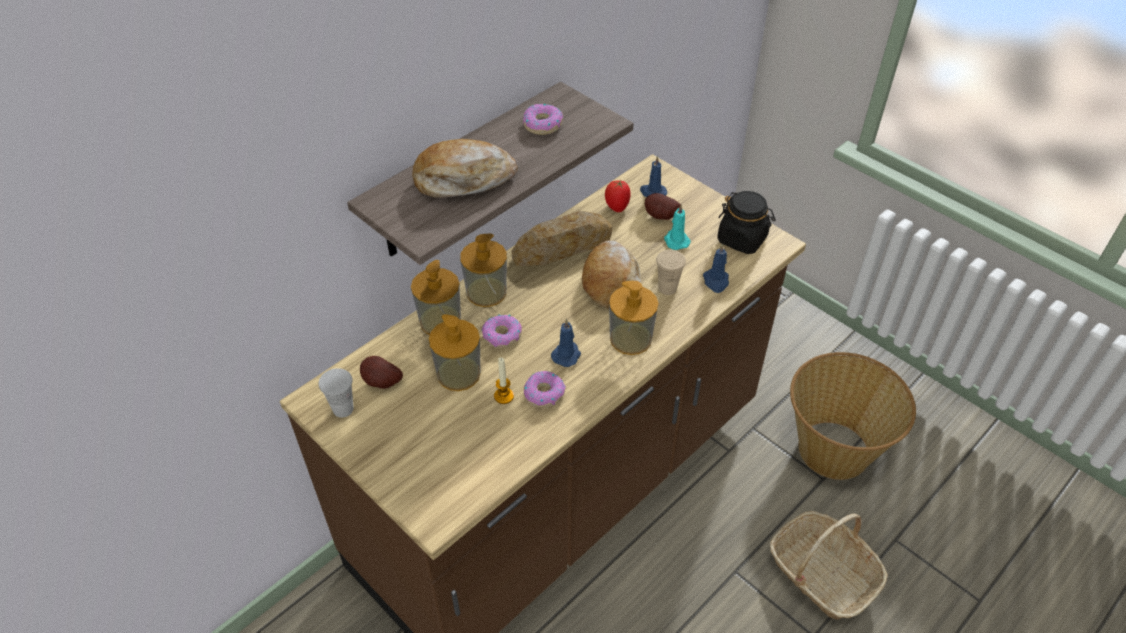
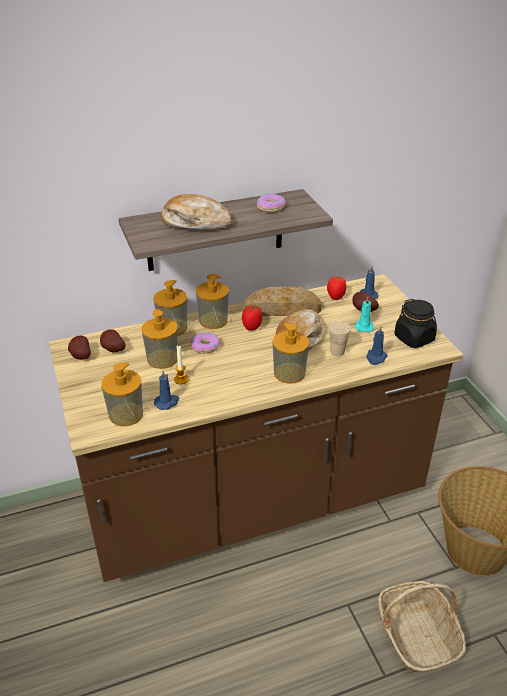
camera: 25 degrees right, 10 degrees down
white cup [319,368,354,418] -> potato [68,336,91,360]
donut [524,371,566,408] -> none
blue candle [551,319,581,367] -> blue candle moved to [154,371,179,410]
none -> soap dispenser [101,363,143,427]
none -> tomato [242,306,262,331]

